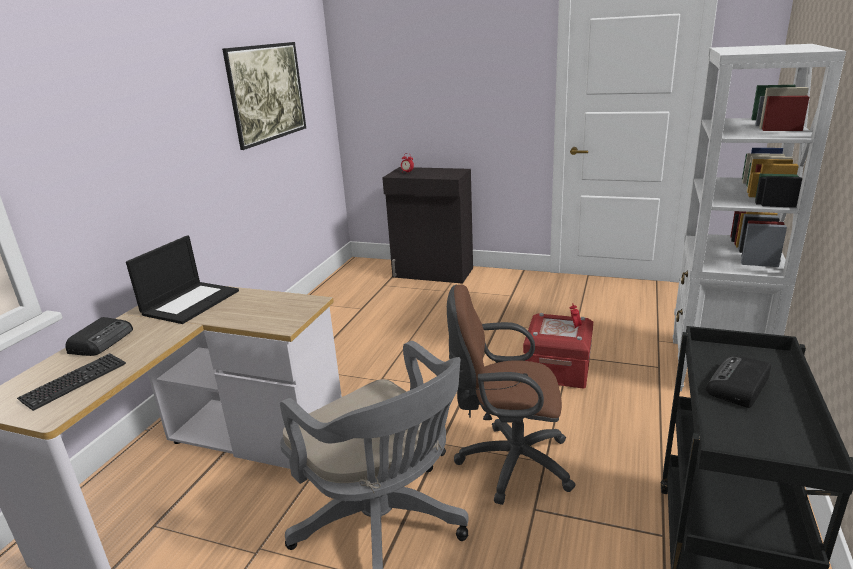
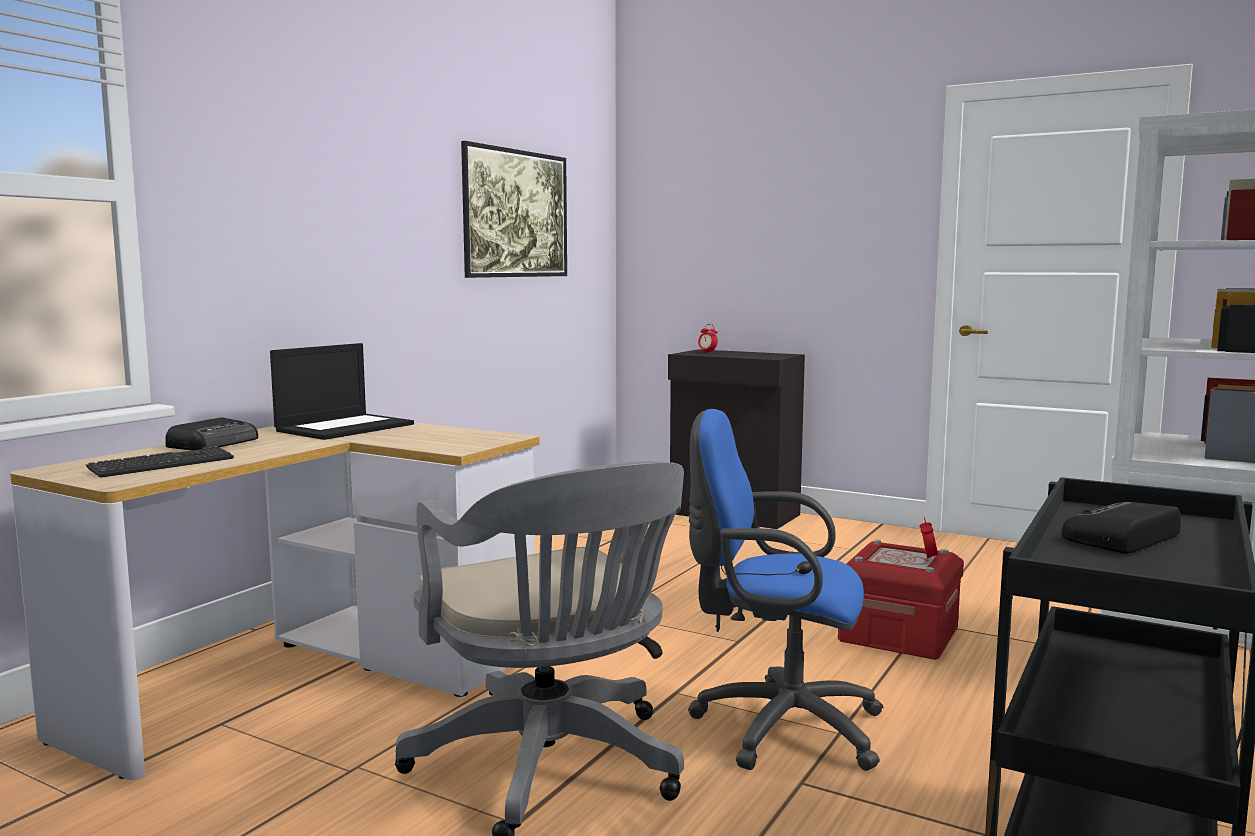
camera: 10 degrees right, 15 degrees down
brown office chair [447,285,576,505] -> blue office chair [688,409,883,771]

